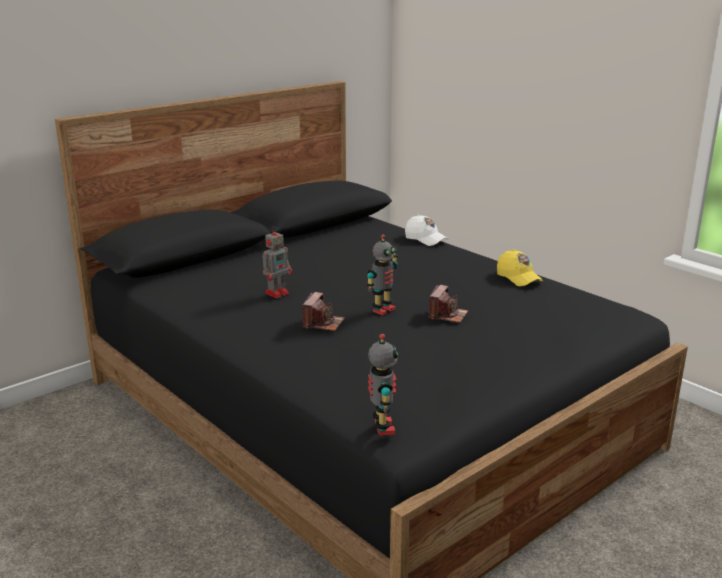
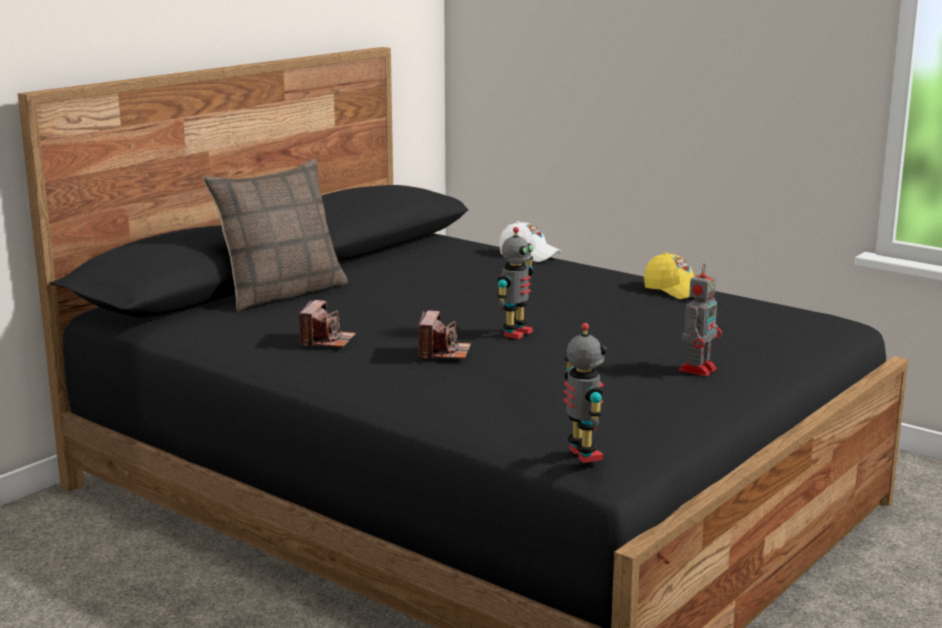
camera: 10 degrees left, 5 degrees down
toy robot [262,226,292,298] -> toy robot moved to [679,264,722,376]
camera [429,285,468,323] -> camera moved to [299,300,356,347]
none -> pillow [203,159,348,311]

